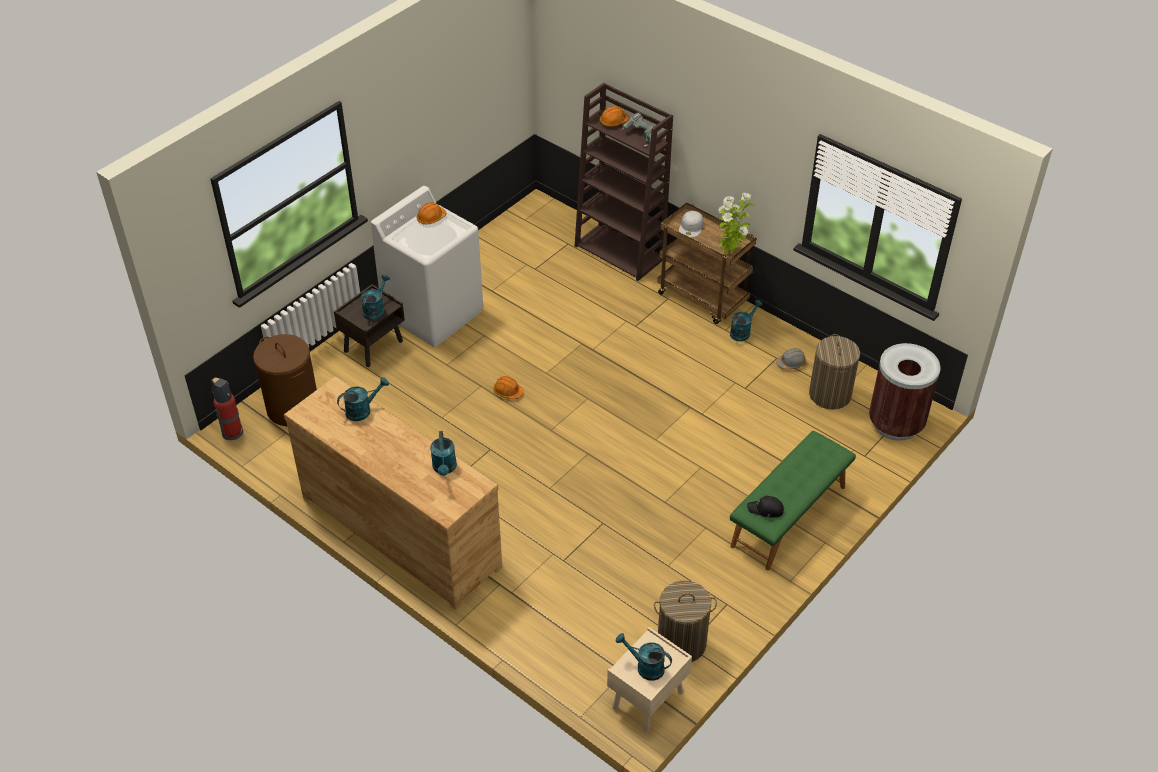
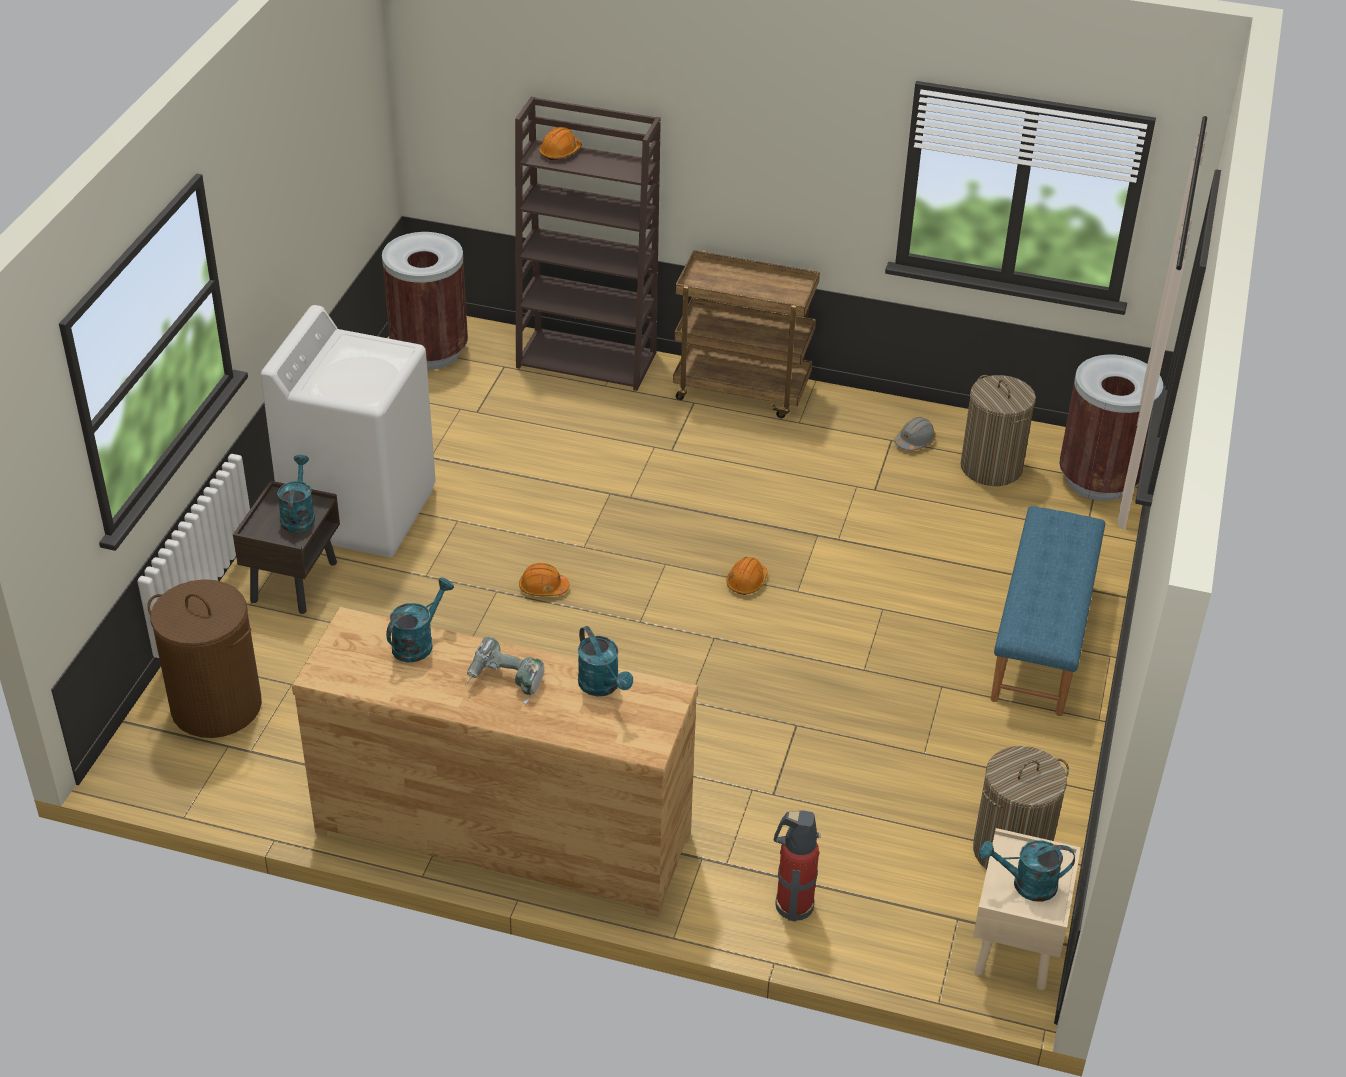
camera: 25 degrees left, 5 degrees down
fire extinguisher [211,377,243,440] -> fire extinguisher moved to [773,810,821,922]
orange hard hat [417,202,446,225] -> orange hard hat moved to [726,557,768,595]
power drill [620,113,660,147] -> power drill moved to [466,637,544,704]
white cap [679,211,703,237] -> none
potted plant [718,193,755,254] -> none
turquoise watering can [730,300,762,341] -> none
green bench [730,431,856,570] -> blue bench [991,506,1105,716]
black cap [747,496,784,517] -> none
none -> brown trash can [382,232,468,370]

